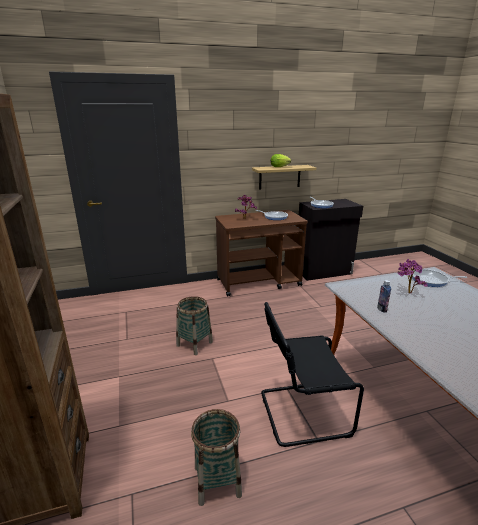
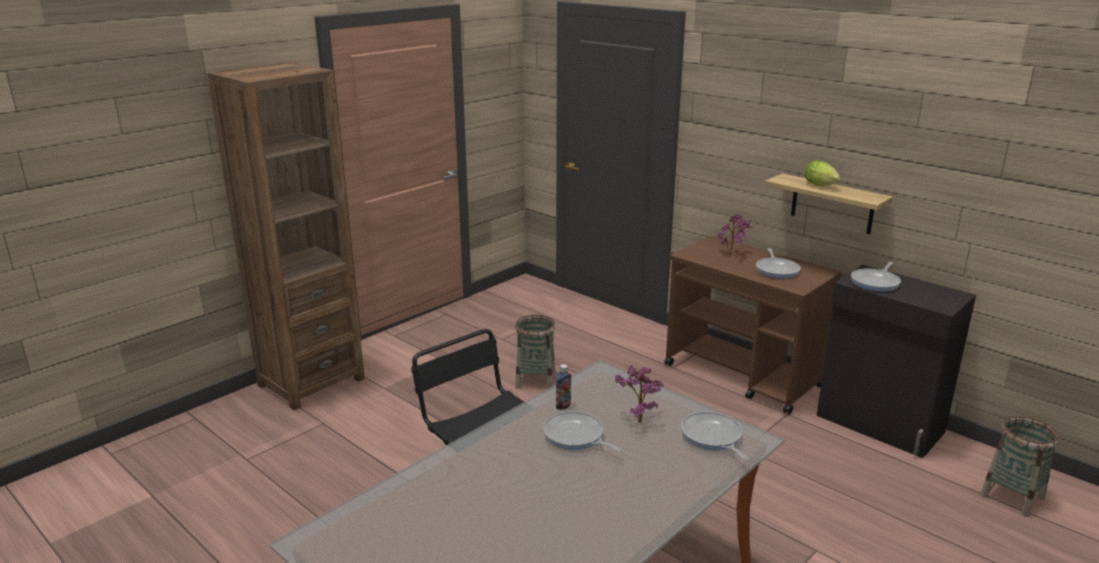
camera: 60 degrees right, 0 degrees up
basket [191,409,242,506] -> basket moved to [981,416,1059,517]
none -> frying pan [543,411,622,452]

